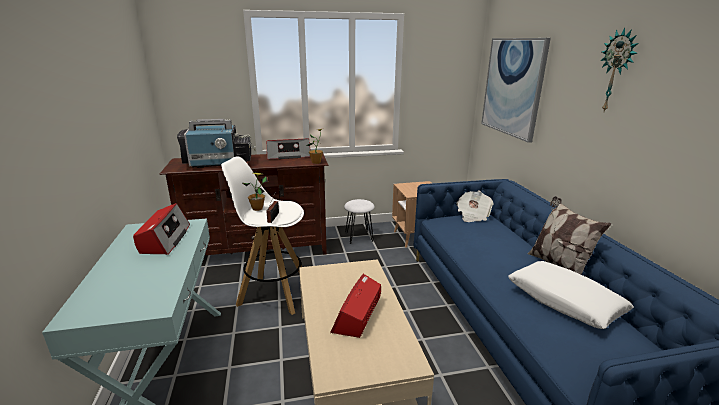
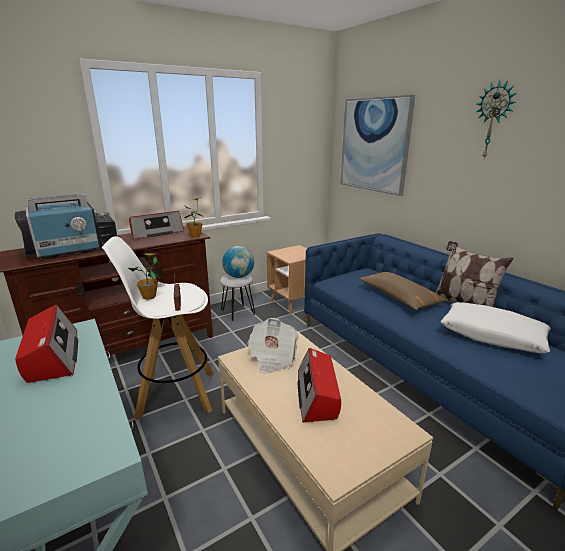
camera: 20 degrees left, 0 degrees up
newspaper [456,190,494,222] -> newspaper moved to [247,318,299,374]
none -> globe [222,246,254,278]
none -> brown pillow [358,272,448,310]

